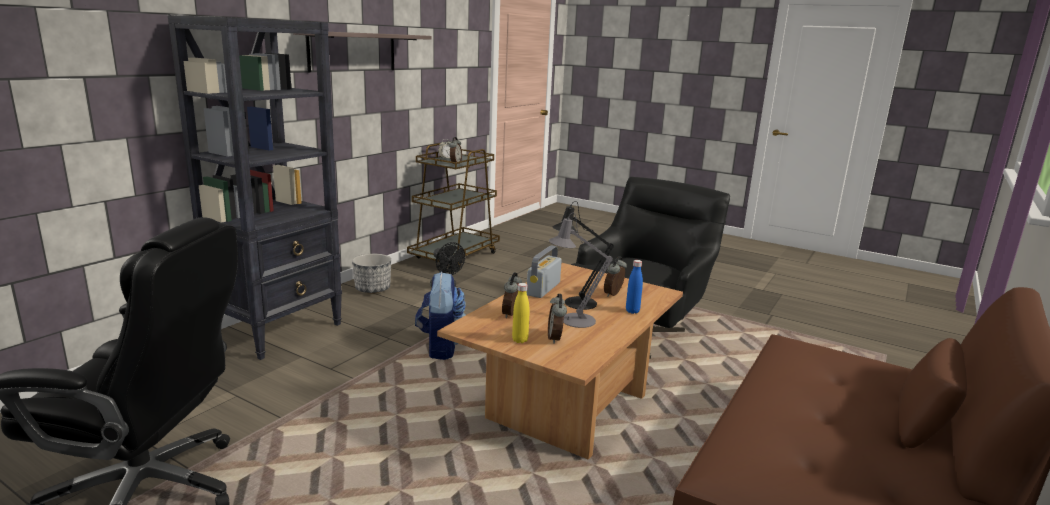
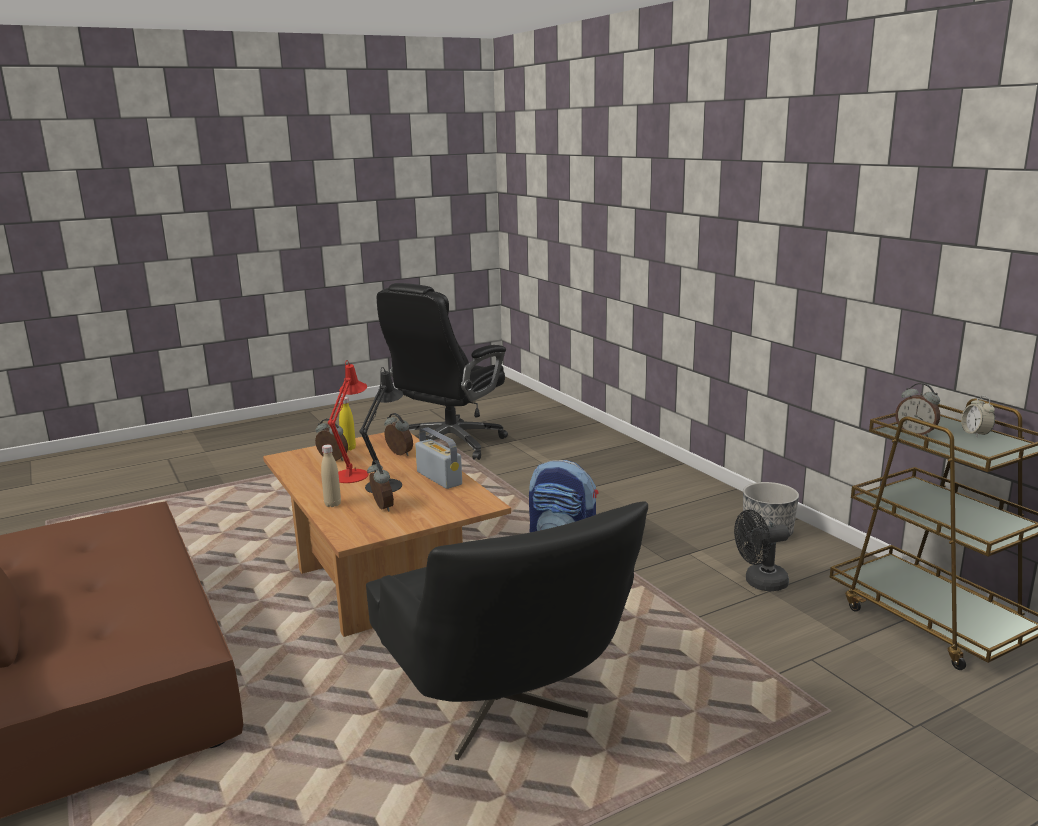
camera: 120 degrees right, 0 degrees up
black bookcase [168,15,342,360] -> none
shelf [293,32,432,72] -> none
grey table lamp [549,213,613,328] -> red table lamp [328,360,368,483]
blue bottle [626,260,643,314] -> beige bottle [321,445,341,507]

